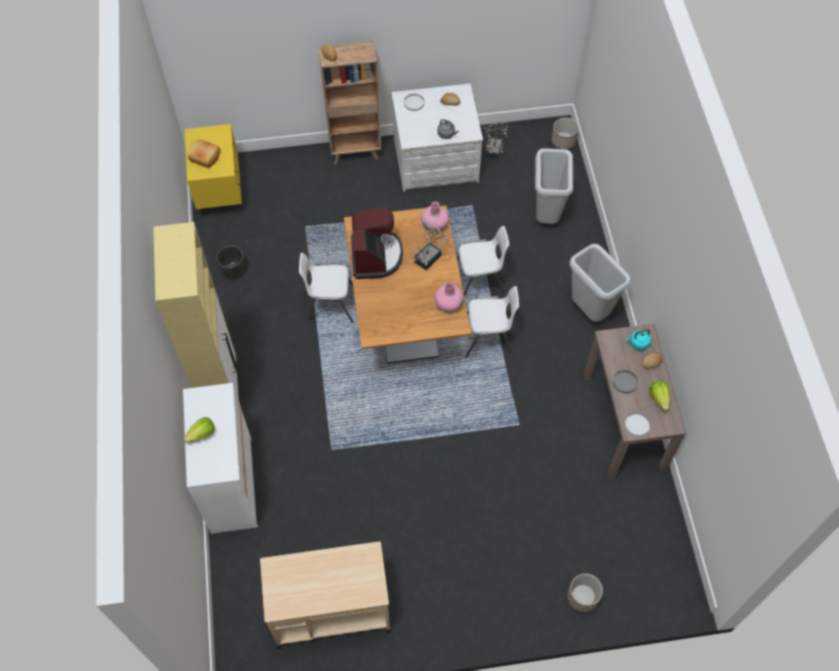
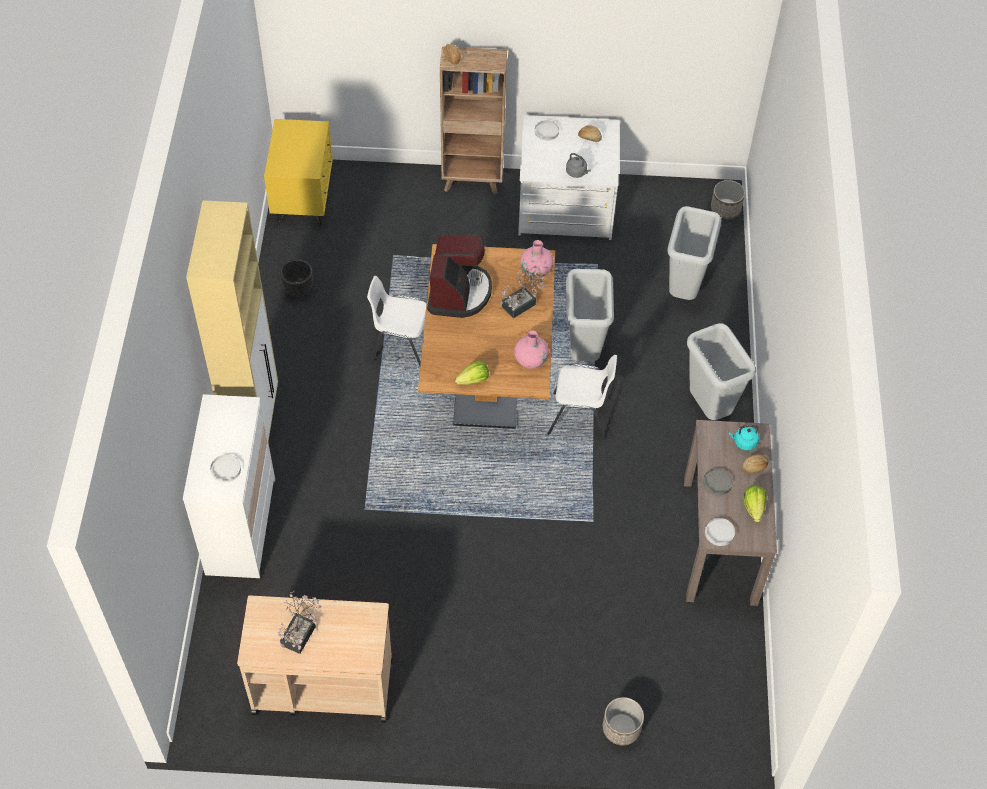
camera: 10 degrees right, 5 degrees down
lettuce [183,417,215,443] -> lettuce moved to [455,361,489,385]
bread [188,139,220,168] -> none
white chair [457,226,509,296] -> grey trash can [566,269,614,362]
potted plant [485,120,508,159] -> potted plant moved to [278,591,322,654]
none -> white plate [210,454,241,482]

